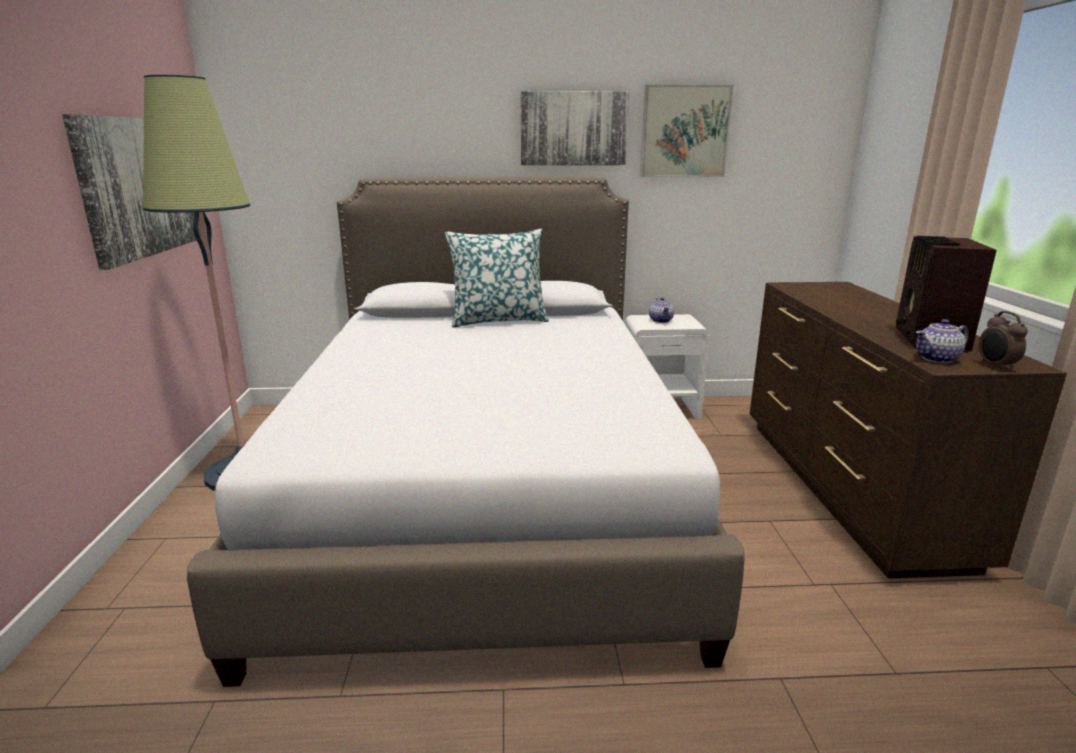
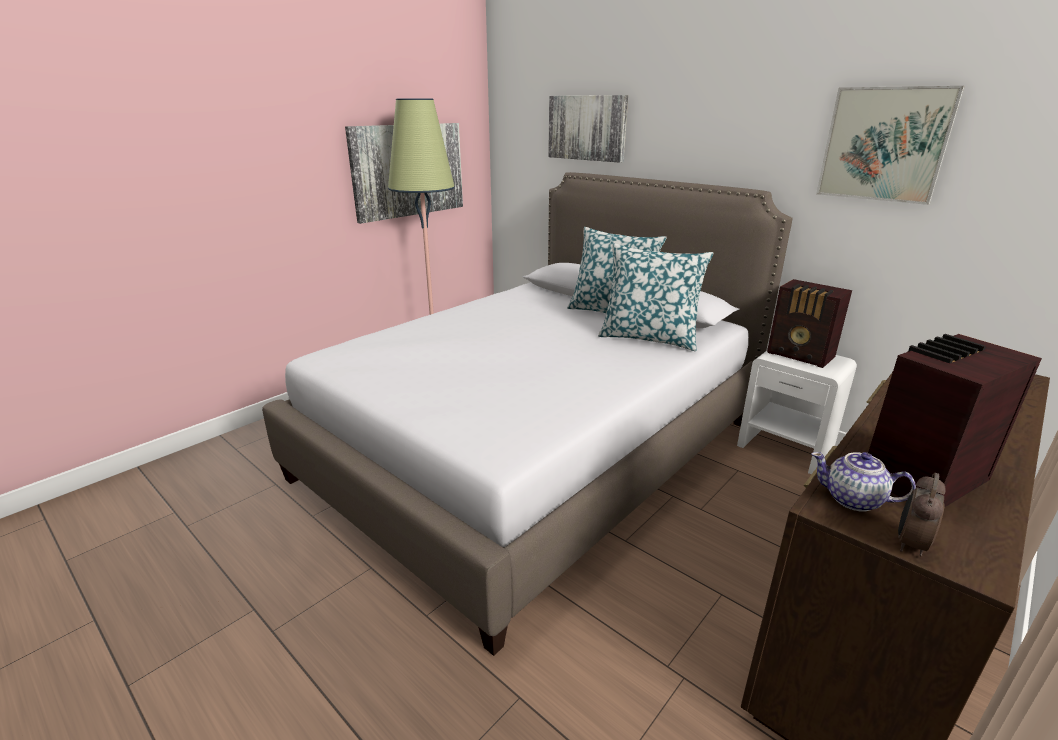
camera: 45 degrees right, 5 degrees up
picture [520,91,629,165] -> picture moved to [548,95,628,163]
teapot [649,297,674,323] -> radio [767,279,852,368]
none -> pillow [598,243,714,351]

